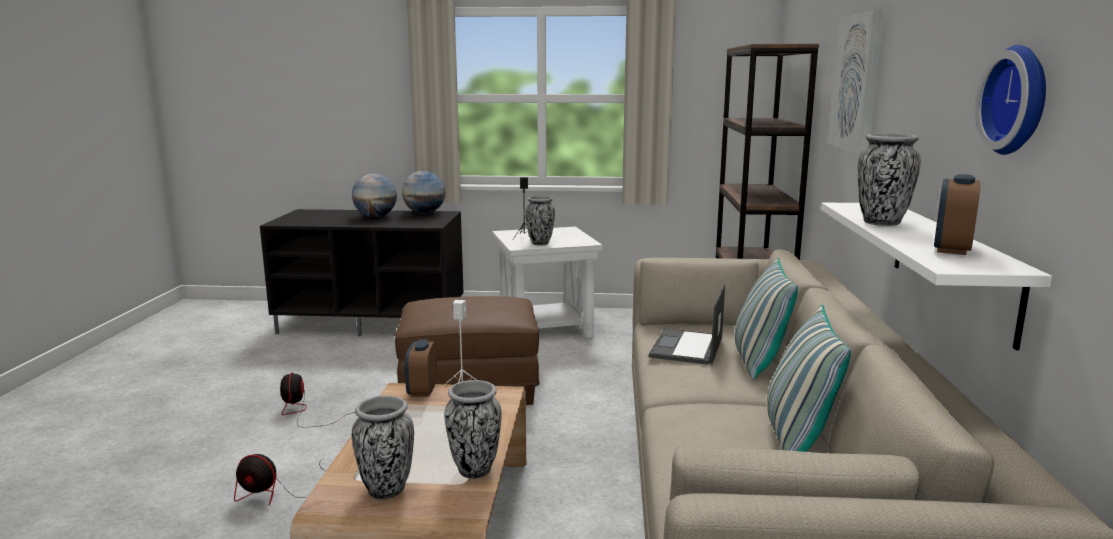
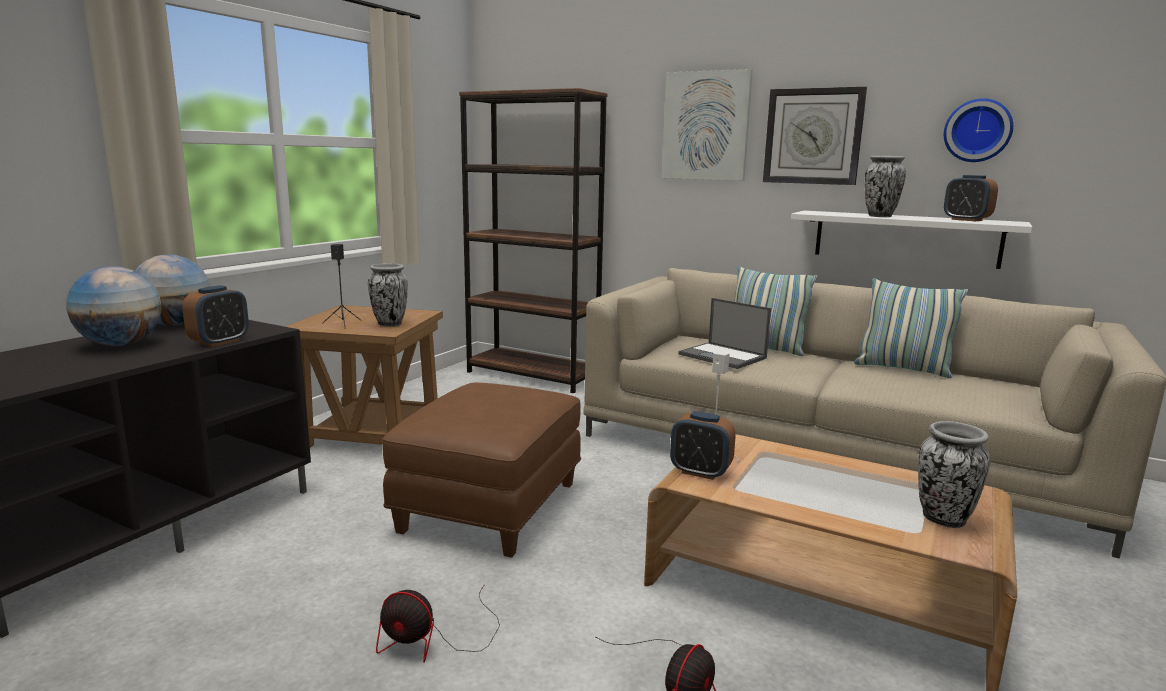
camera: 65 degrees left, 0 degrees up
vase [444,380,502,479] -> none
white side table [492,227,603,339] -> brown side table [285,305,443,447]
none -> alarm clock [182,285,249,347]
none -> wall clock [763,87,867,185]

